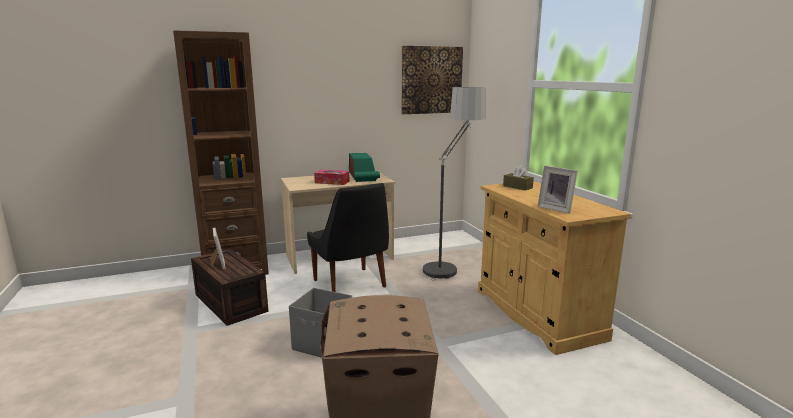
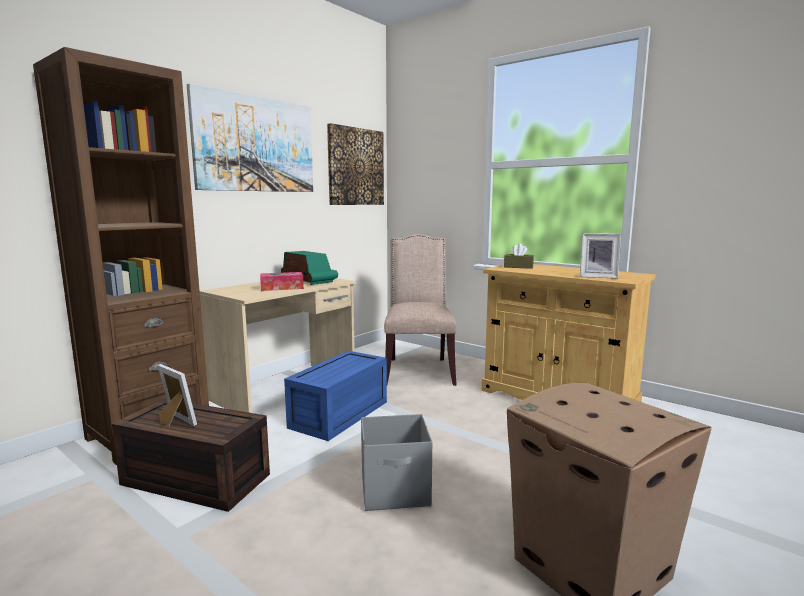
camera: 30 degrees left, 5 degrees down
black chair [307,183,389,292] -> blue storage box [284,351,387,441]
floor lamp [421,87,486,281] -> beige chair [384,234,457,386]
none -> picture [187,83,313,192]

